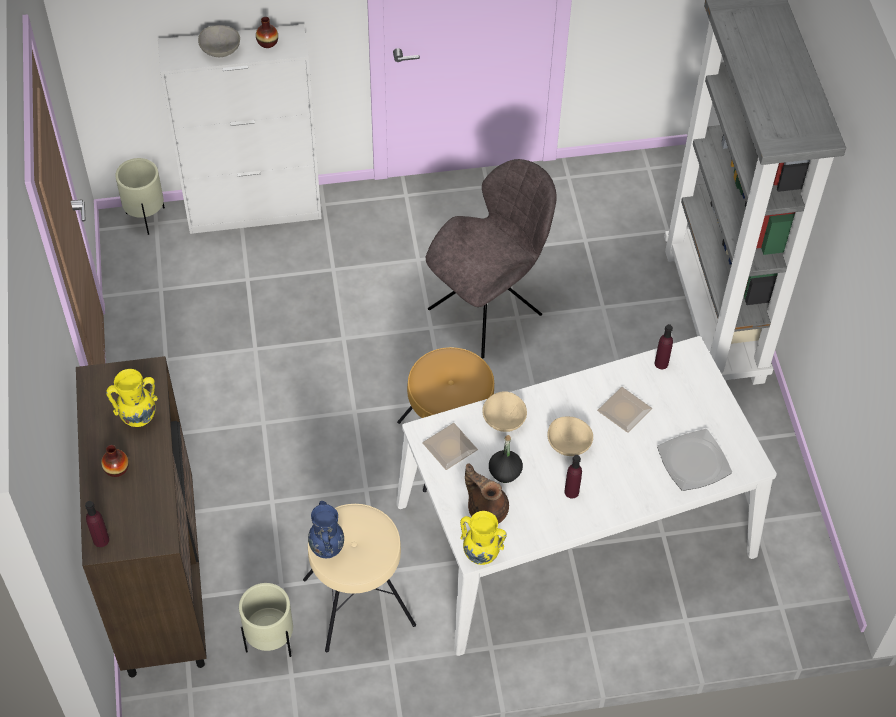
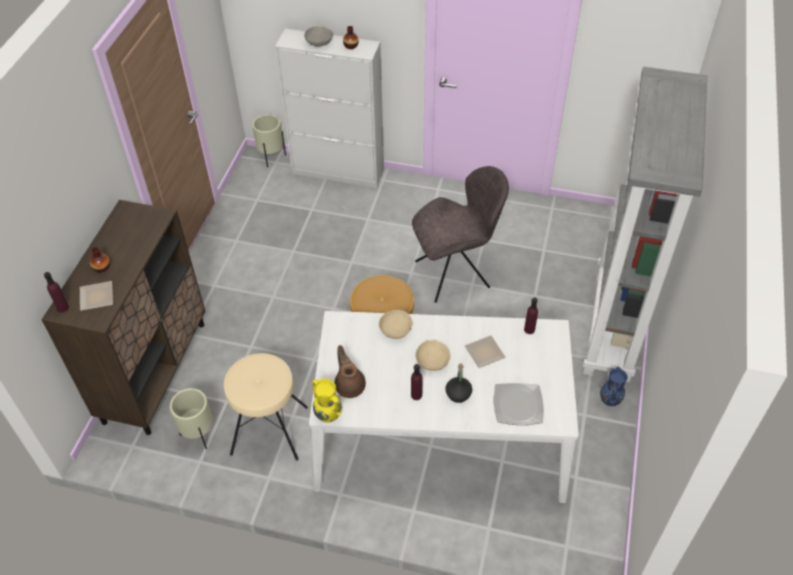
camera: 25 degrees right, 5 degrees down
yellow vase [106,369,158,427] -> none
blue vase [308,501,344,558] -> blue vase moved to [600,367,628,406]
plate [422,423,478,470] -> plate moved to [80,281,113,311]
black bottle [489,435,523,483] -> black bottle moved to [445,364,472,403]

